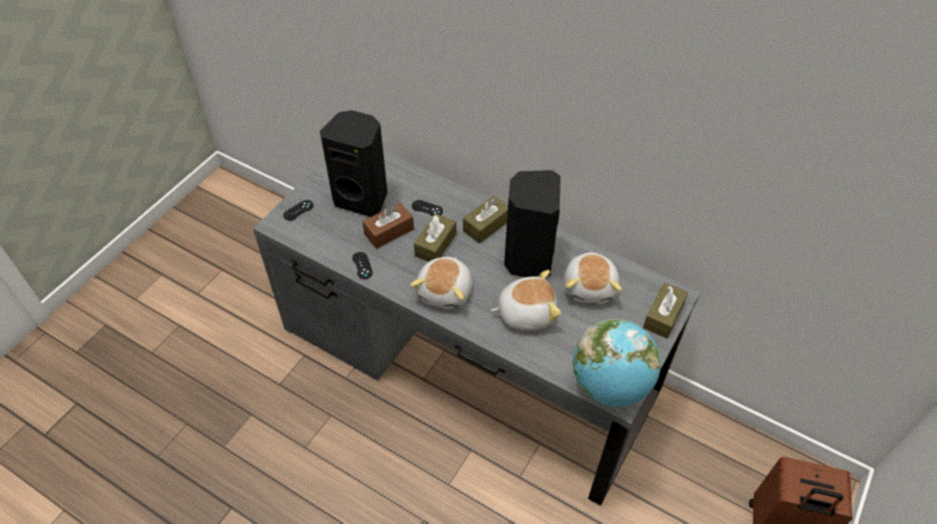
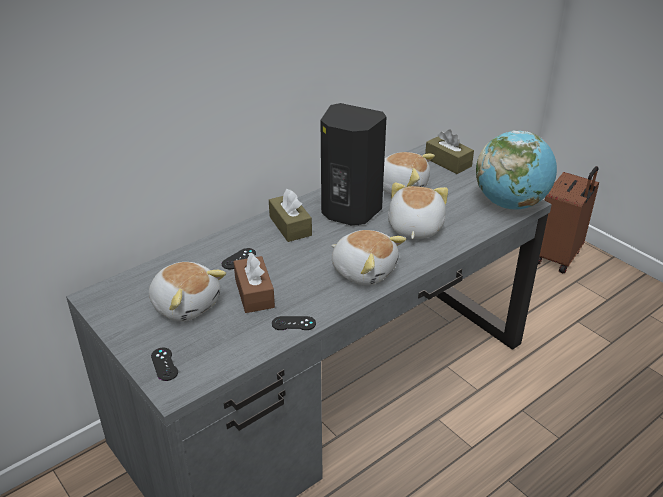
camera: 70 degrees left, 15 degrees down
black speaker [320,110,388,217] -> plush toy [149,262,226,322]
brown tissue box [414,213,456,262] -> none

